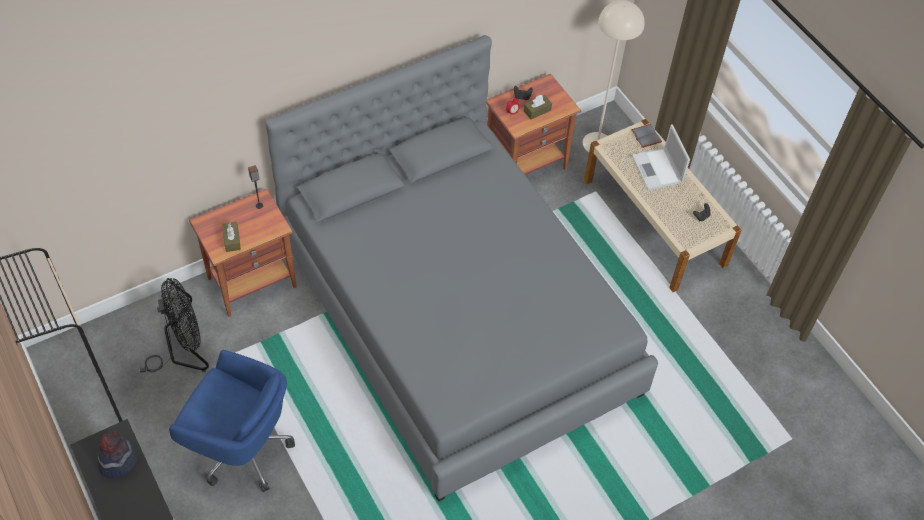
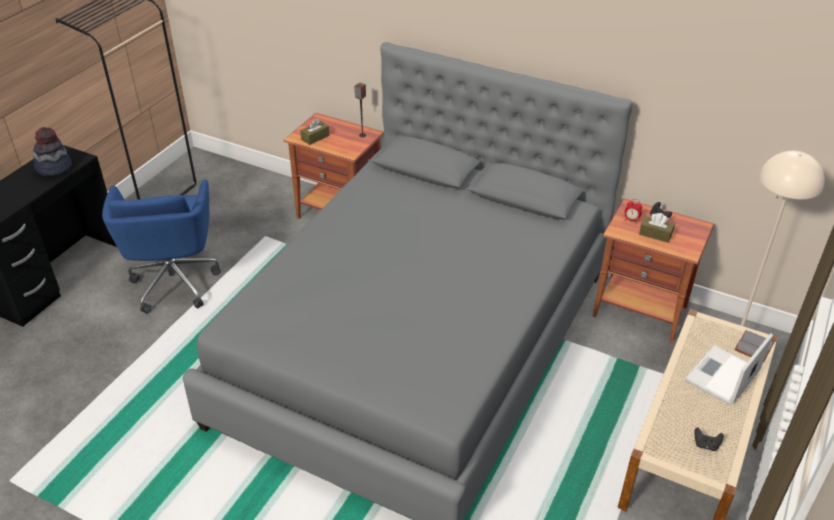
camera: 60 degrees right, 15 degrees down
black fan [138,278,209,372] -> none

